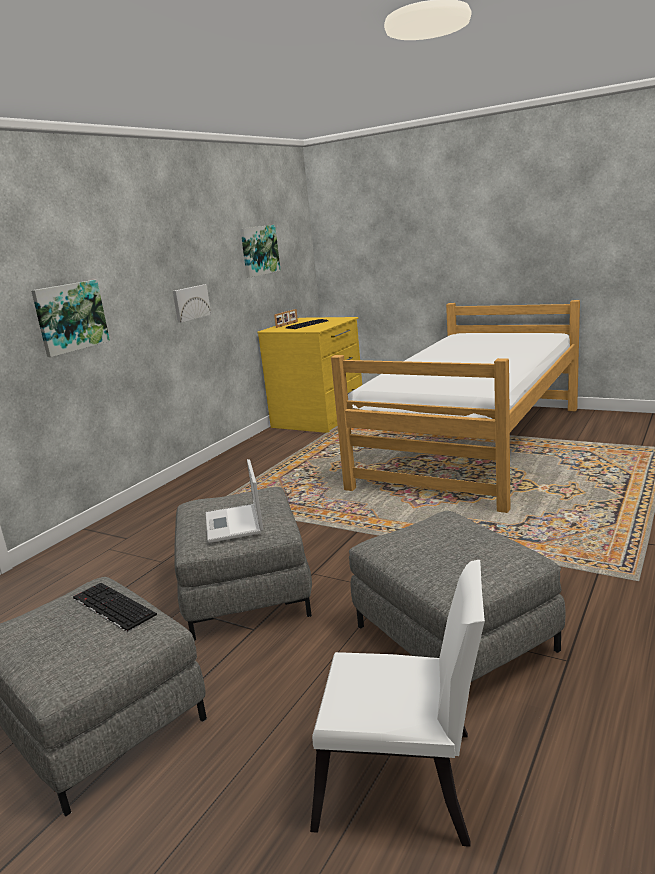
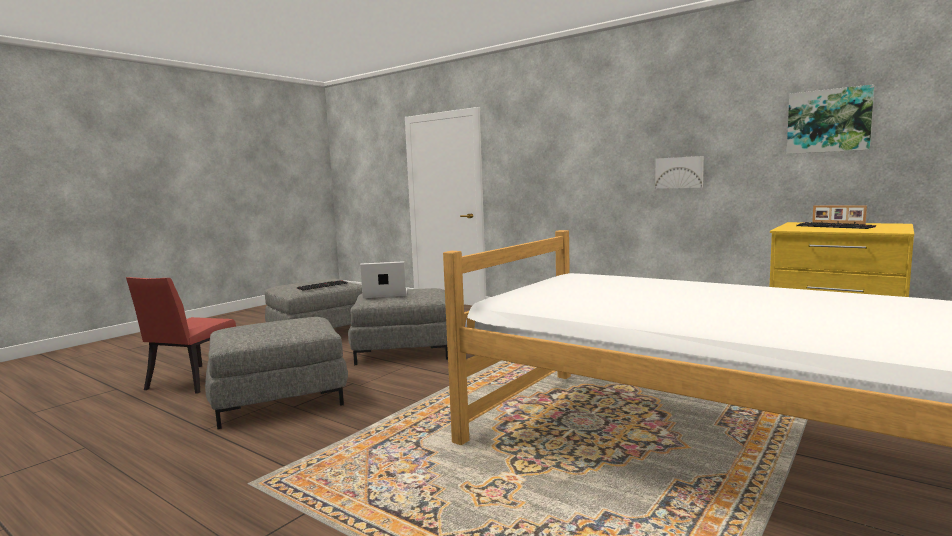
camera: 95 degrees right, 10 degrees down
picture [31,280,110,357] -> none
white chair [310,560,485,847] -> red chair [126,277,236,394]

